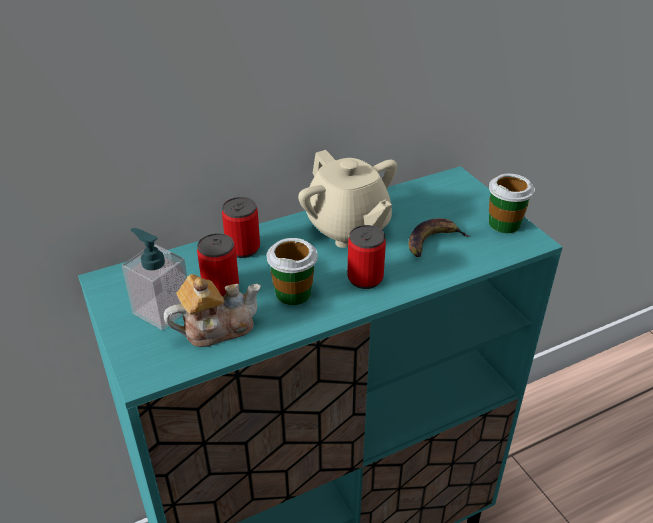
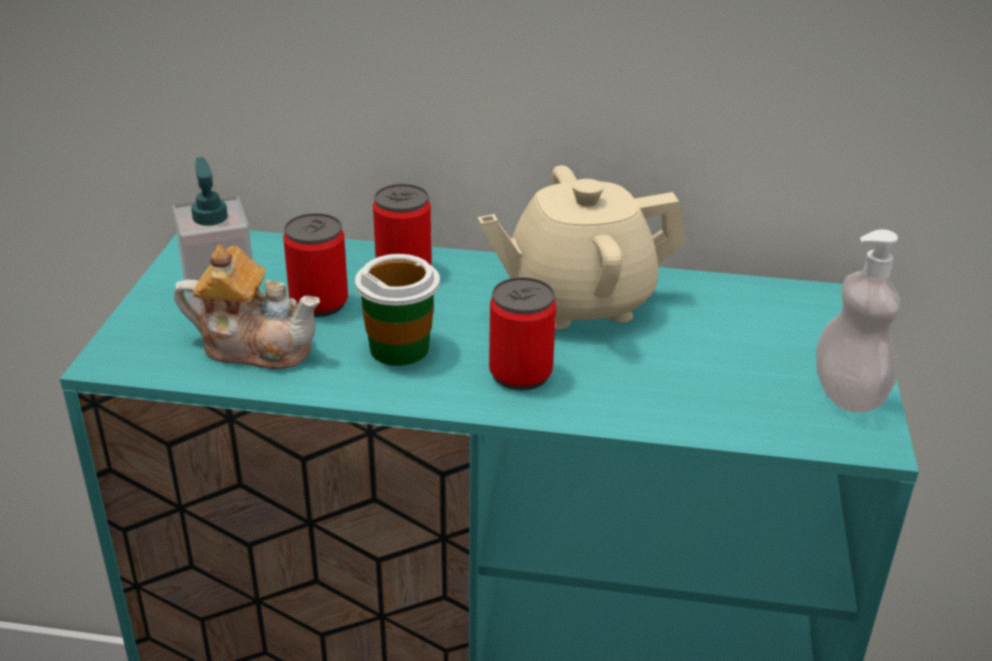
camera: 35 degrees right, 5 degrees down
beige teapot [298,150,397,248] -> beige teapot turned 75 degrees clockwise [478,165,686,329]
banana [408,218,470,257] -> none
cup [489,174,535,233] -> soap dispenser [816,229,901,413]

